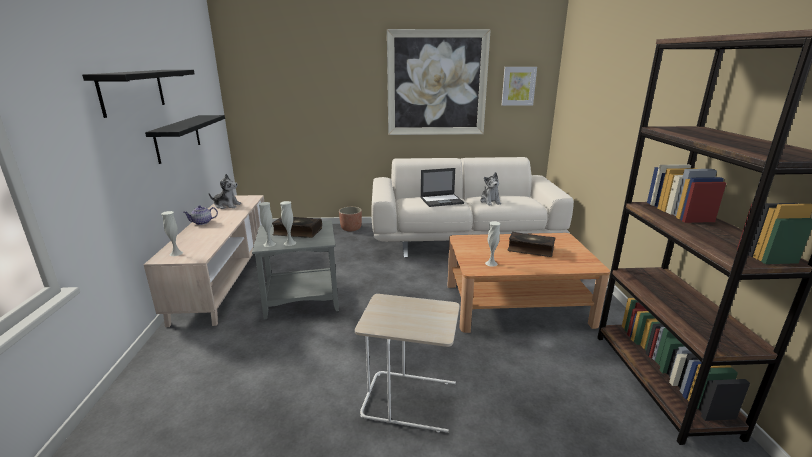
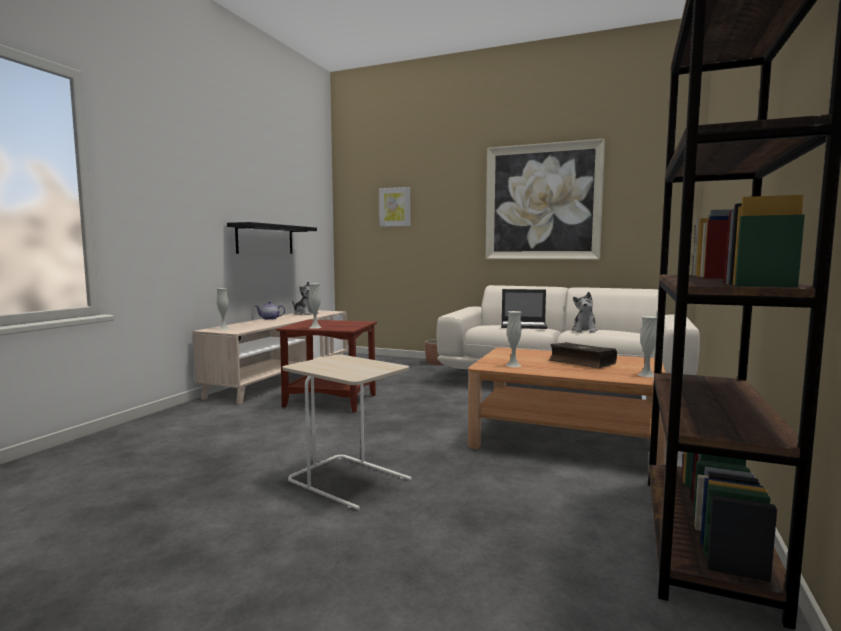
camera: 25 degrees right, 15 degrees down
black shelf [82,70,195,118] -> none
grey side table [252,220,339,320] -> brown side table [276,319,377,413]
white vase [259,202,276,247] -> white vase moved to [638,316,657,377]
book [272,217,322,238] -> none
picture [502,67,537,106] -> picture moved to [379,187,410,227]

